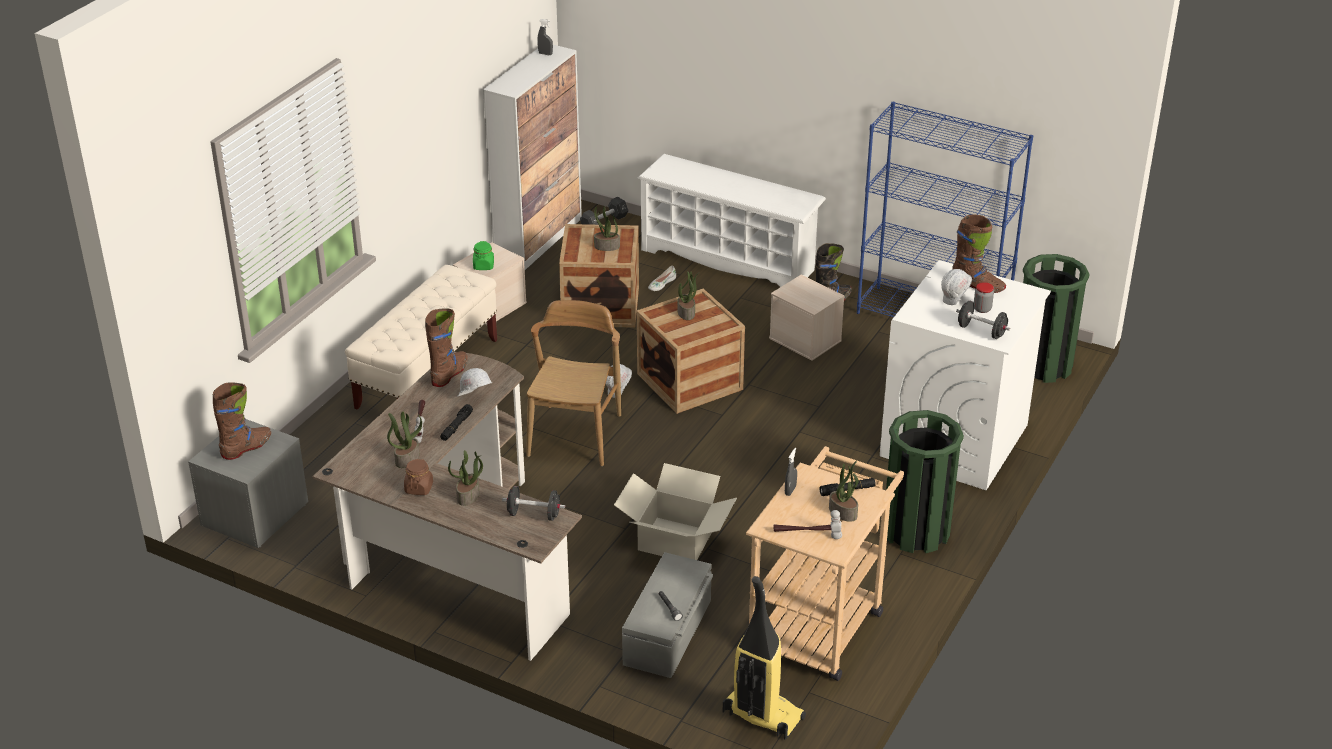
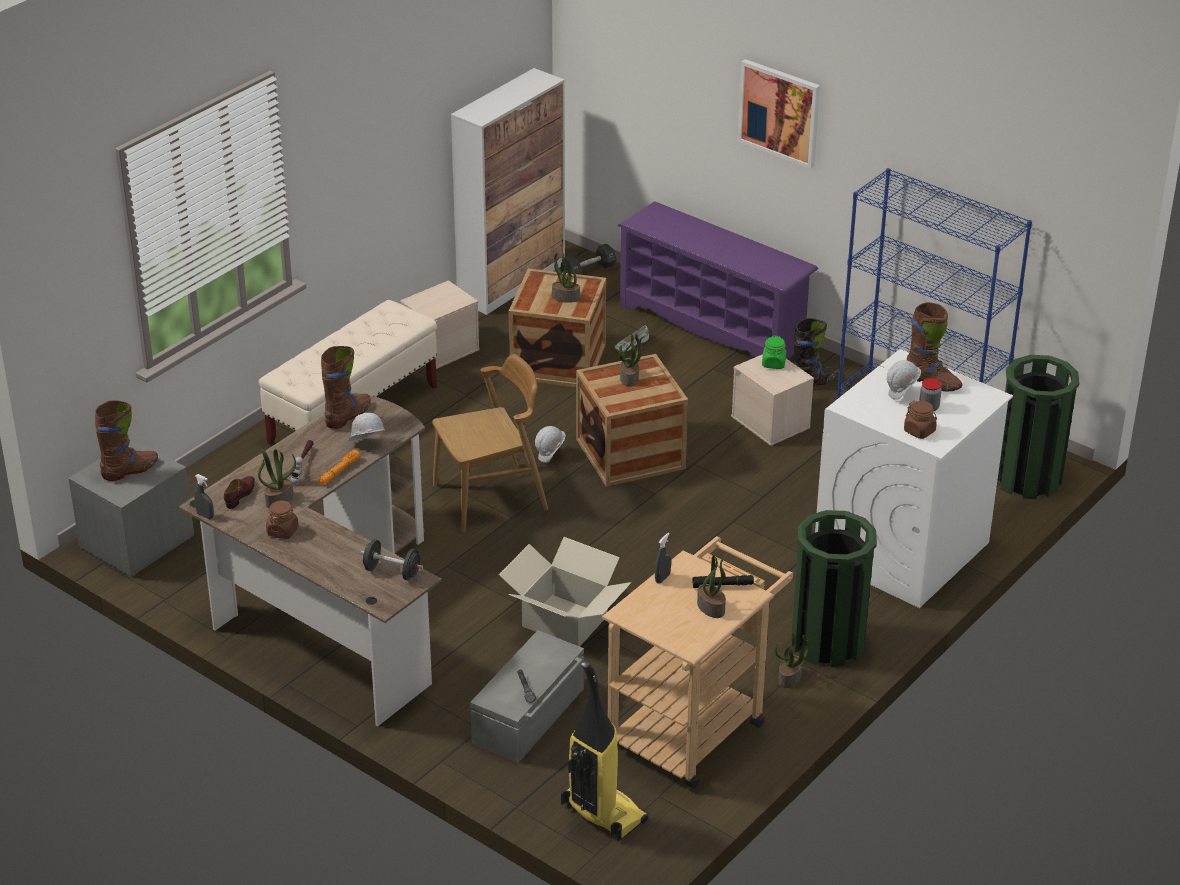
camera: 10 degrees right, 0 degrees up
black flashlight [440,404,473,441] -> orange flashlight [319,450,360,485]
potted plant [448,450,483,506] -> potted plant moved to [774,633,809,688]
green jar [473,241,494,270] -> green jar moved to [762,336,786,369]
brown chair [526,300,621,466] -> brown chair turned 45 degrees clockwise [432,354,548,532]
grey spray bottle [537,19,553,55] -> grey spray bottle moved to [194,474,214,519]
white shoe rack [637,154,826,287] -> purple shoe rack [618,201,818,359]
hammer [773,510,842,539] -> none
black dumbbell [956,301,1010,339] -> brown jar [904,401,937,439]
none -> brown shoe [224,476,255,509]
none -> picture [737,59,820,169]

